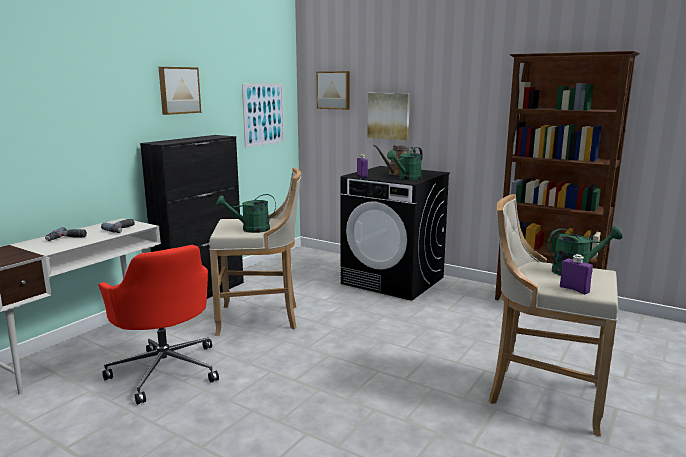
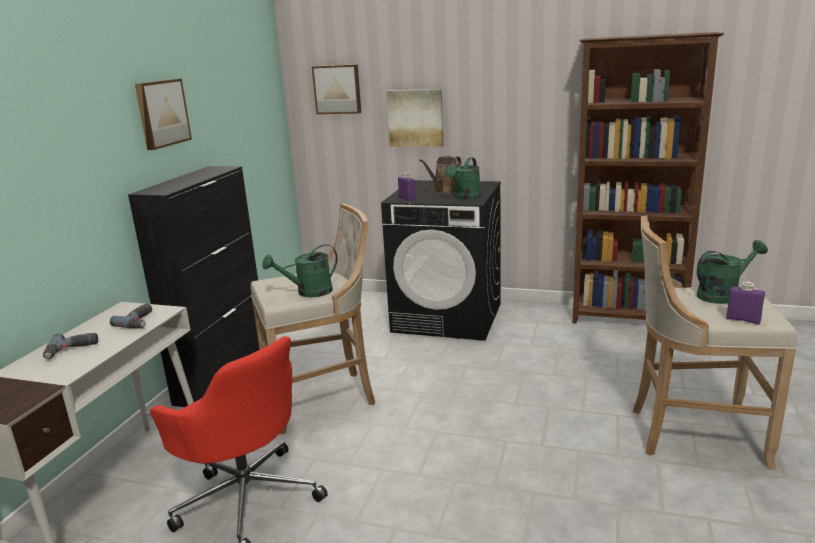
camera: 15 degrees left, 5 degrees up
picture [242,83,285,147] -> none

